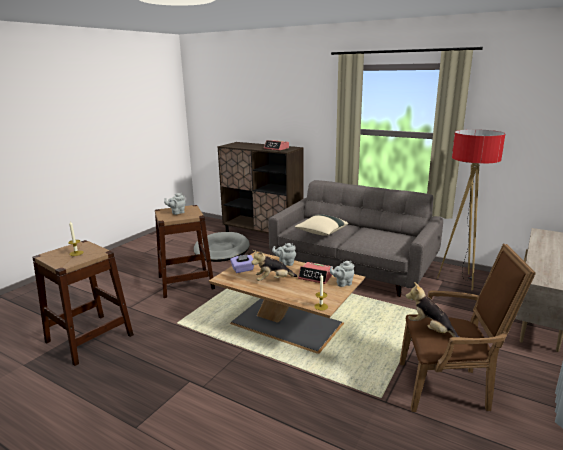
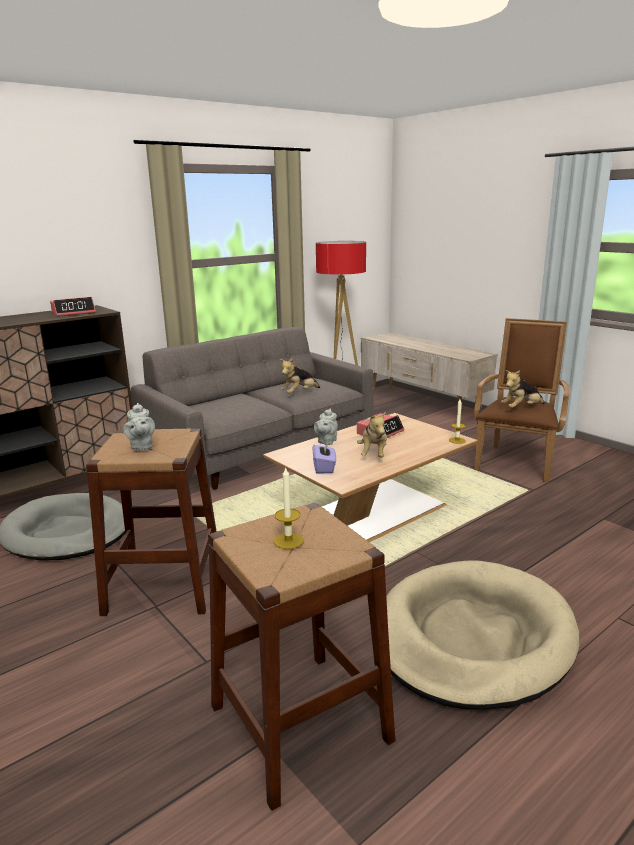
camera: 70 degrees left, 0 degrees up
beige pillow [295,214,348,236] -> none
grey teapot [330,261,354,287] -> none
none -> plush toy [280,359,320,393]
none -> beige dog bed [386,560,579,710]

